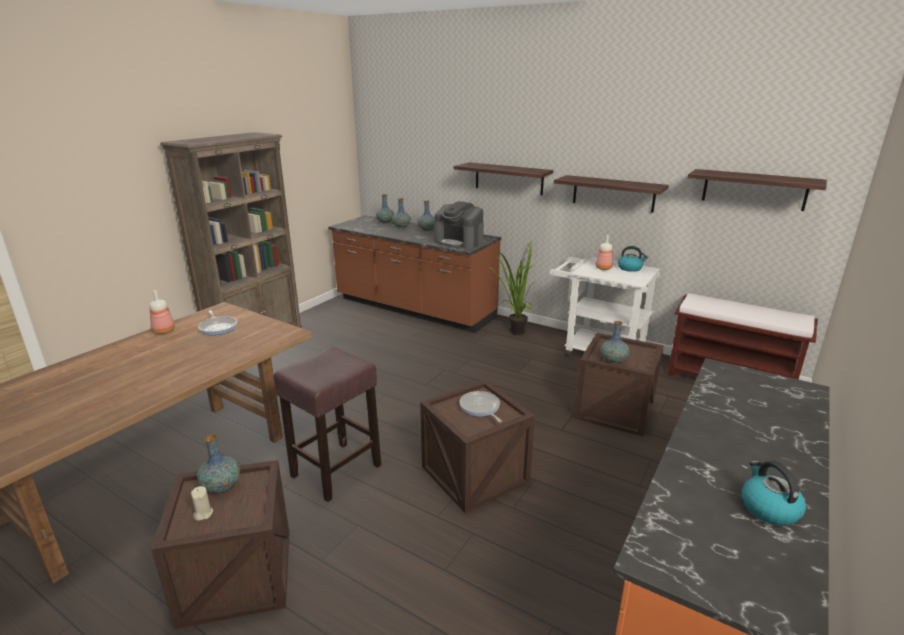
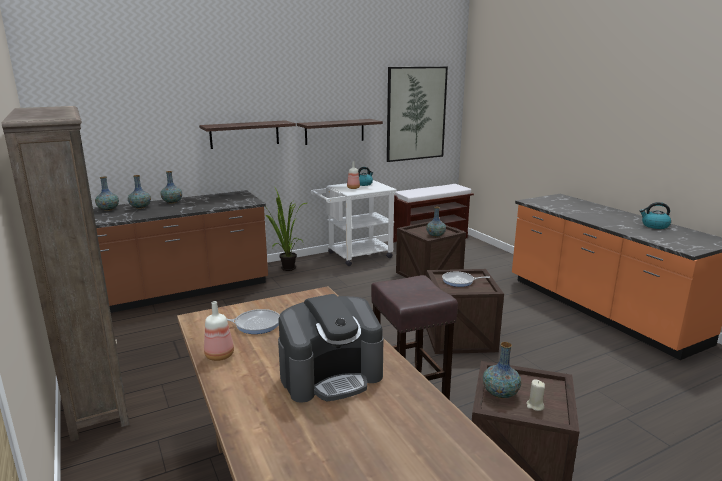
camera: 60 degrees left, 5 degrees down
coffee machine [434,201,484,249] -> coffee machine moved to [278,294,384,403]
shelf [688,169,827,211] -> picture [387,67,448,162]

